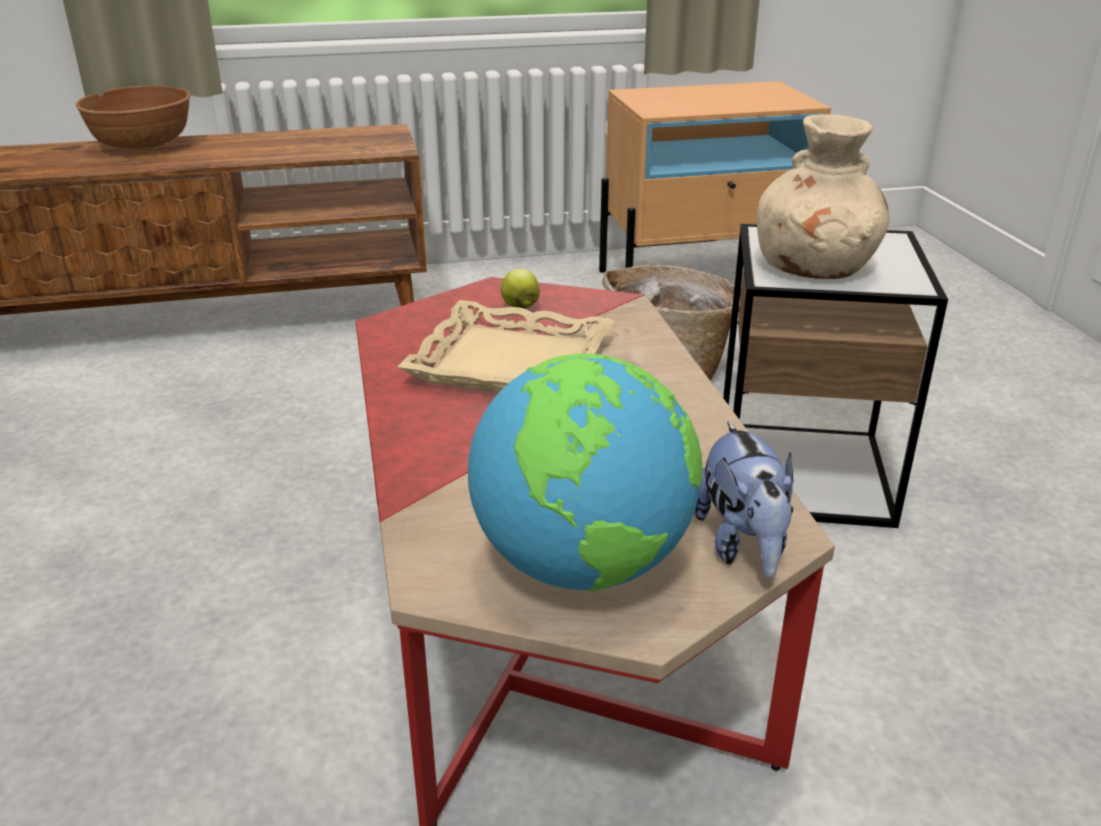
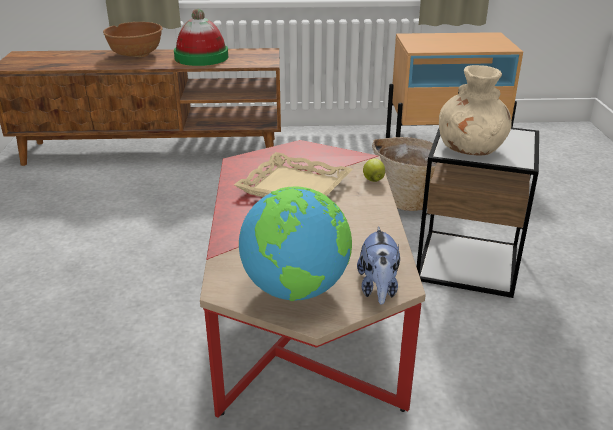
camera: 10 degrees right, 0 degrees up
apple [501,269,540,309] -> apple moved to [363,159,385,182]
none -> hat [174,9,228,66]

